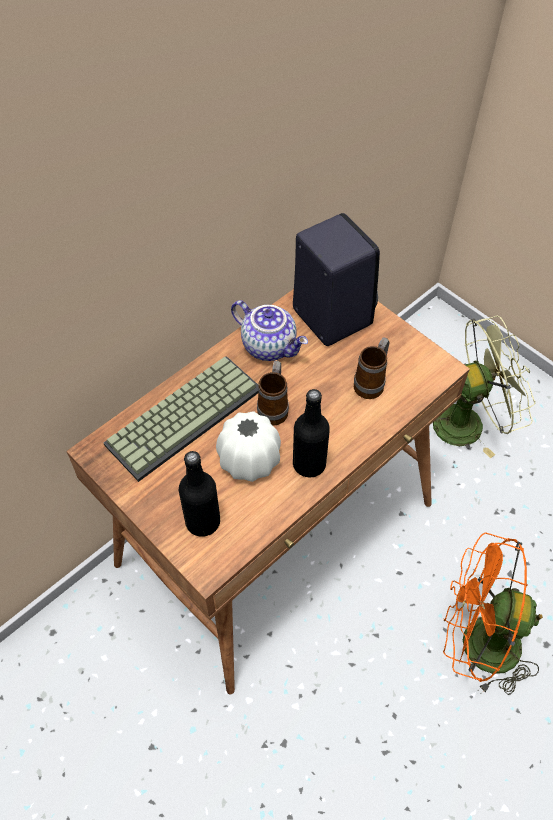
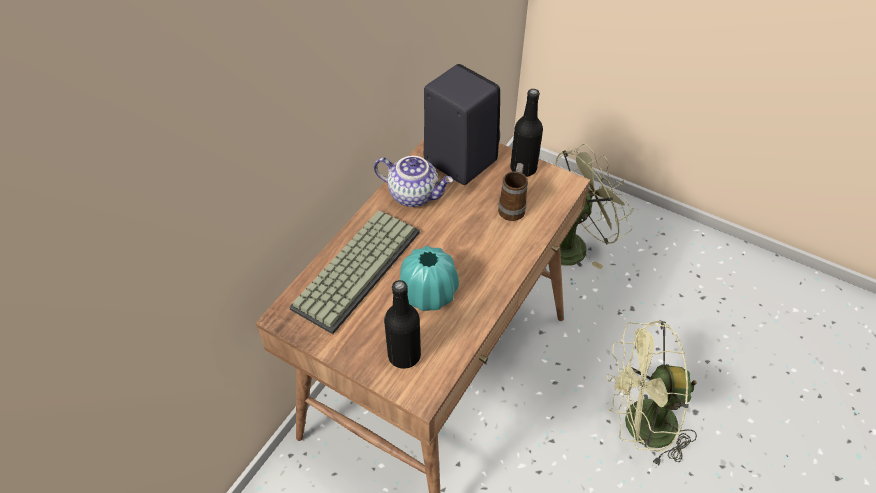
camera: 15 degrees left, 5 degrees down
white vase [216,411,281,482] -> turquoise vase [400,246,459,311]
mug [257,361,289,426] -> none
black bottle [293,389,330,477] -> black bottle moved to [510,89,543,177]
orange fan [443,533,543,695] -> green fan [607,321,697,467]

